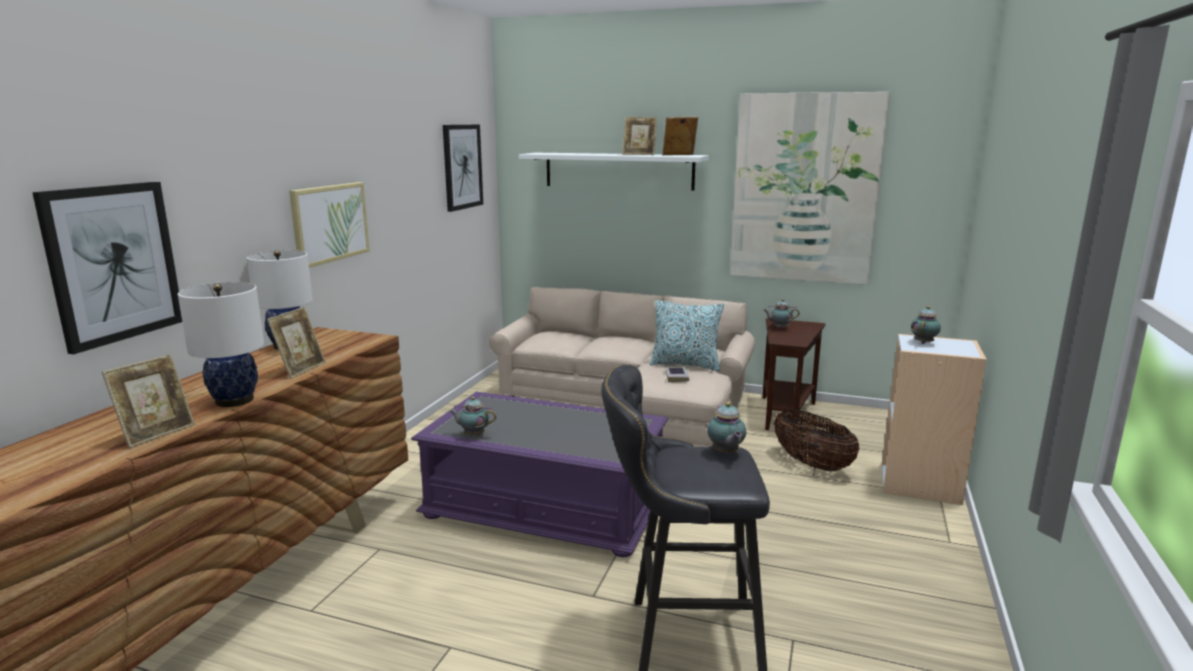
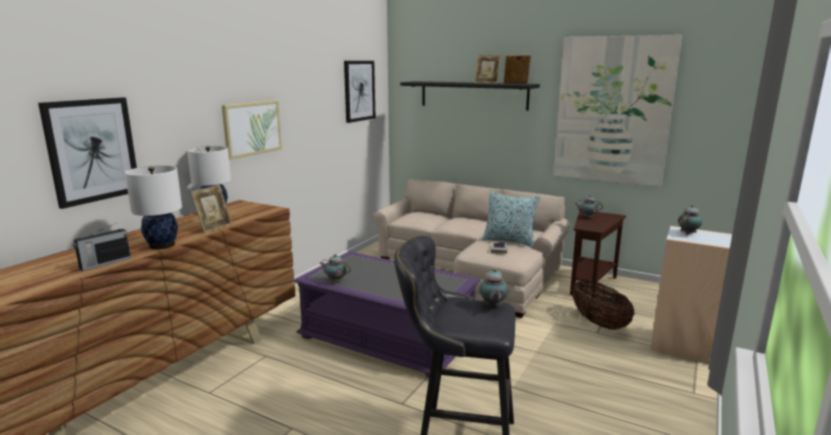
camera: 10 degrees right, 0 degrees up
picture frame [102,354,195,448] -> radio [73,223,131,271]
white shelf [519,153,709,191] -> black shelf [400,81,540,111]

